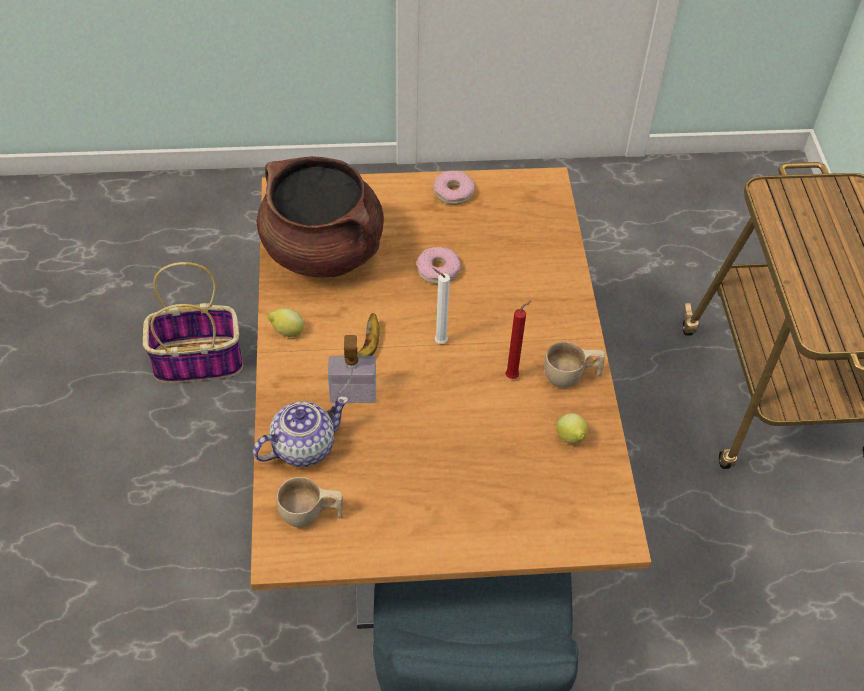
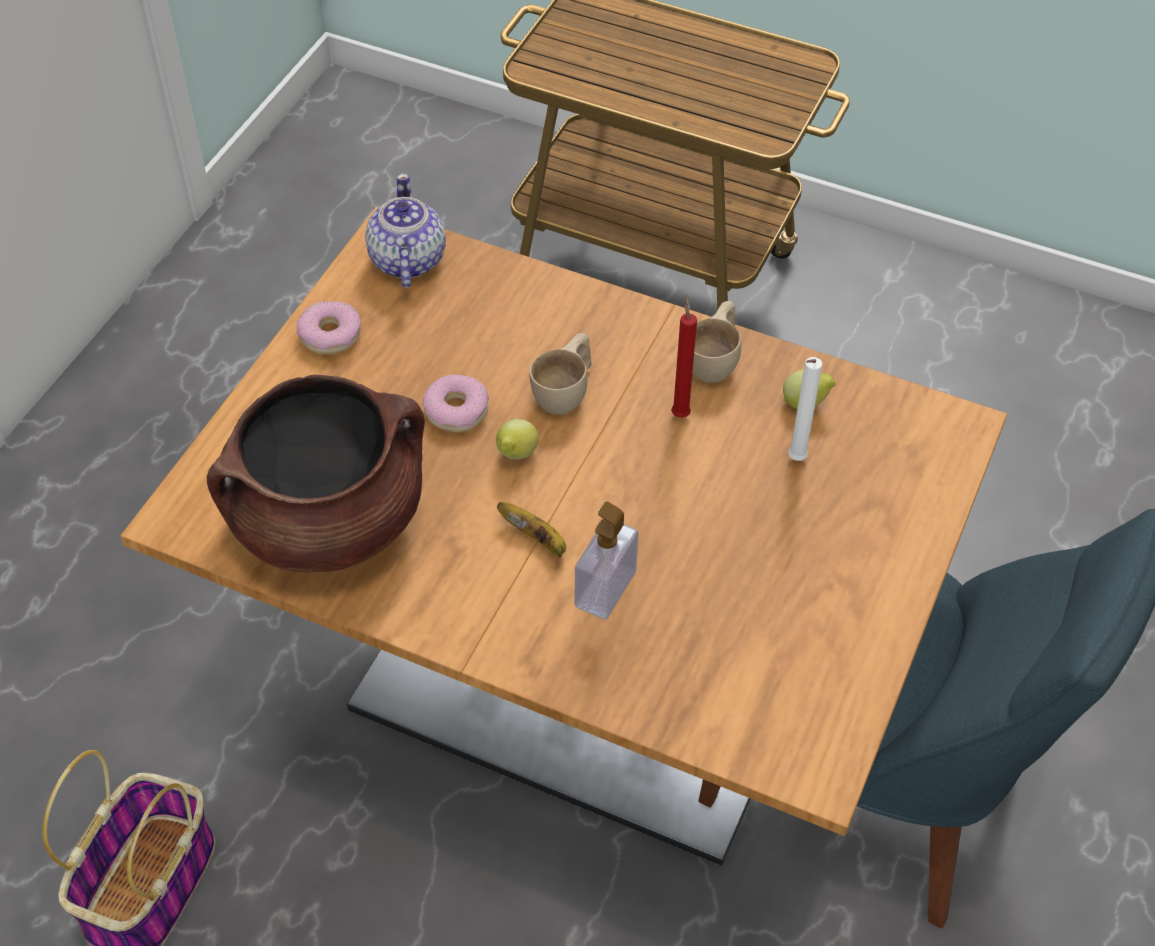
camera: 60 degrees left, 0 degrees up
teapot [253,396,348,467] -> teapot moved to [365,173,446,288]
lemon [267,308,304,337] -> lemon moved to [496,419,539,459]
beige cup [276,477,343,528] -> beige cup moved to [529,333,592,415]
white candle [432,268,450,344] -> white candle moved to [788,357,822,461]

